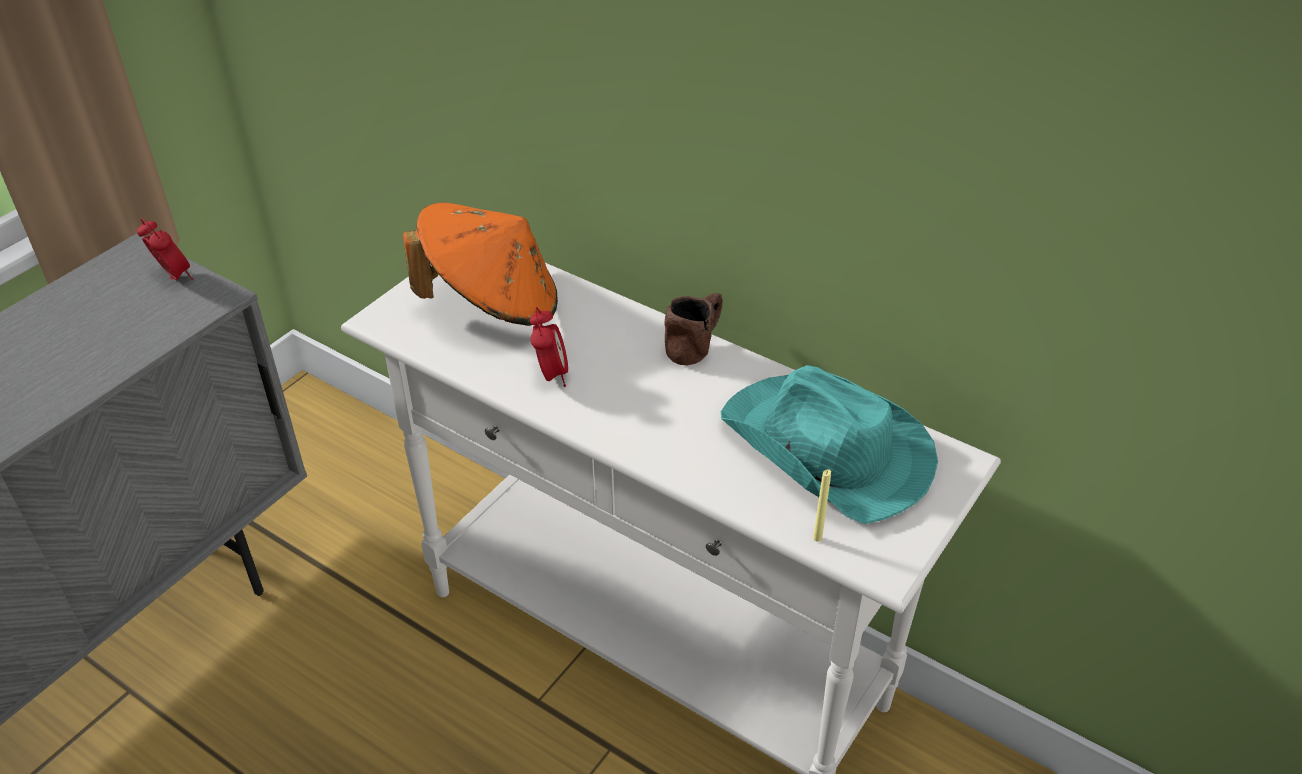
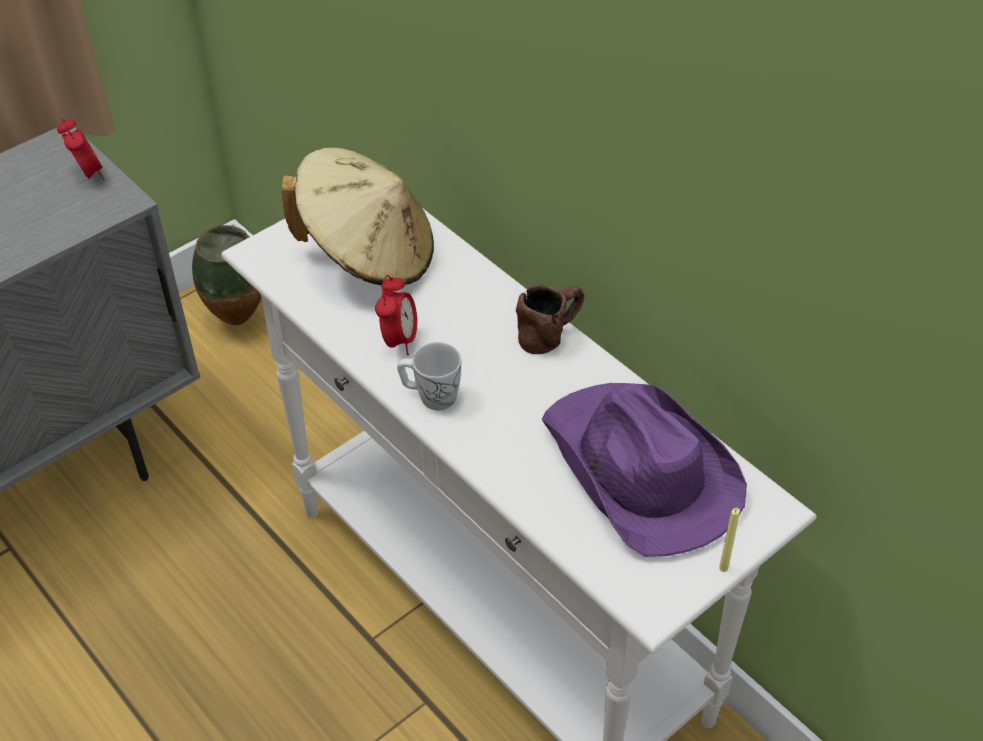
camera: 15 degrees right, 5 degrees up
orange hat [403,203,558,326] -> beige hat [281,148,434,285]
turquoise hat [721,365,938,524] -> purple hat [541,383,747,557]
yellow candle [813,469,831,542] -> yellow candle moved to [719,508,740,572]
none -> vase [192,225,261,325]
none -> white mug [397,342,461,410]

